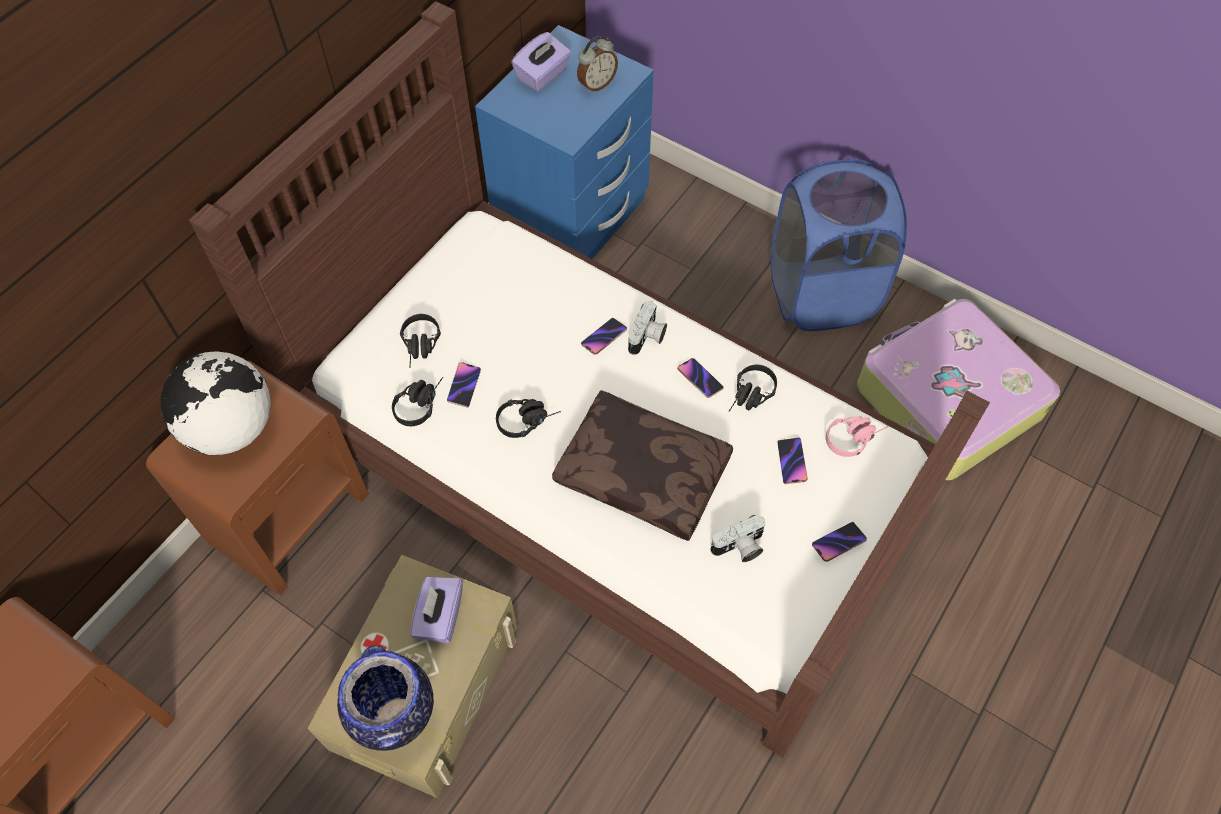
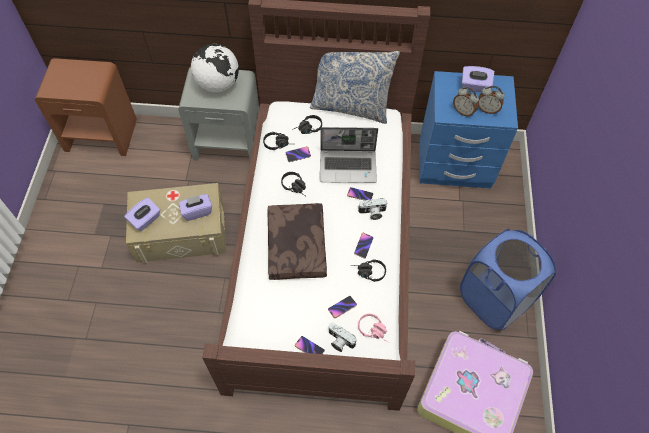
camera: 60 degrees right, 0 degrees up
brown nightstand [146,361,369,595] -> grey nightstand [178,67,259,161]
vase [337,645,434,751] -> purple tissue box [124,197,160,231]
camera [711,515,766,562] -> camera moved to [329,323,356,352]
none -> pillow [310,36,400,124]
none -> laptop [320,127,378,183]
none -> alarm clock [453,87,479,117]

